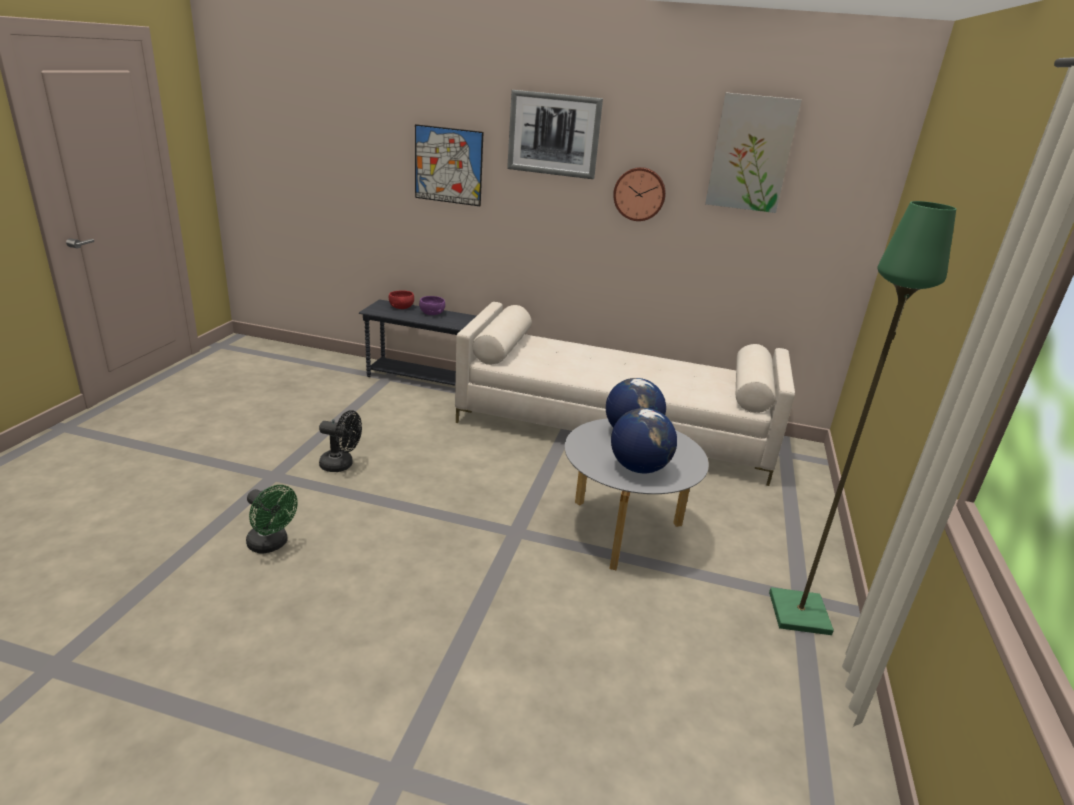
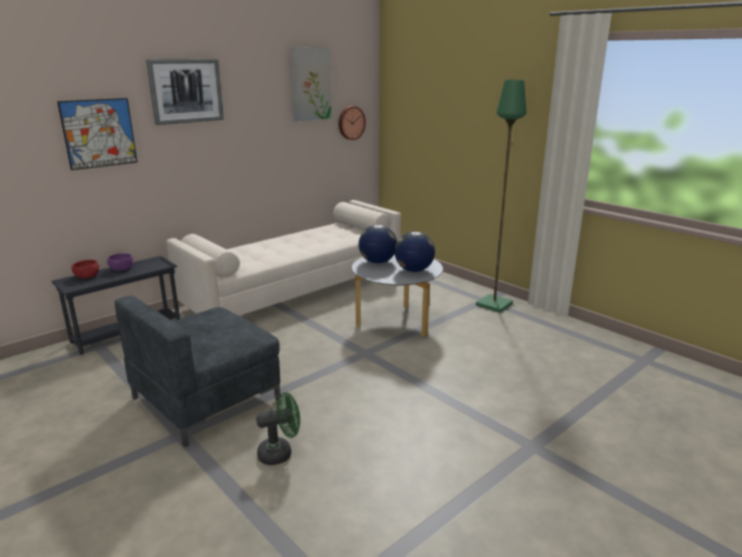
camera: 55 degrees left, 5 degrees down
black fan [319,410,362,472] -> grey armchair [115,296,281,447]
wall clock [613,167,666,221] -> wall clock moved to [338,106,366,140]

